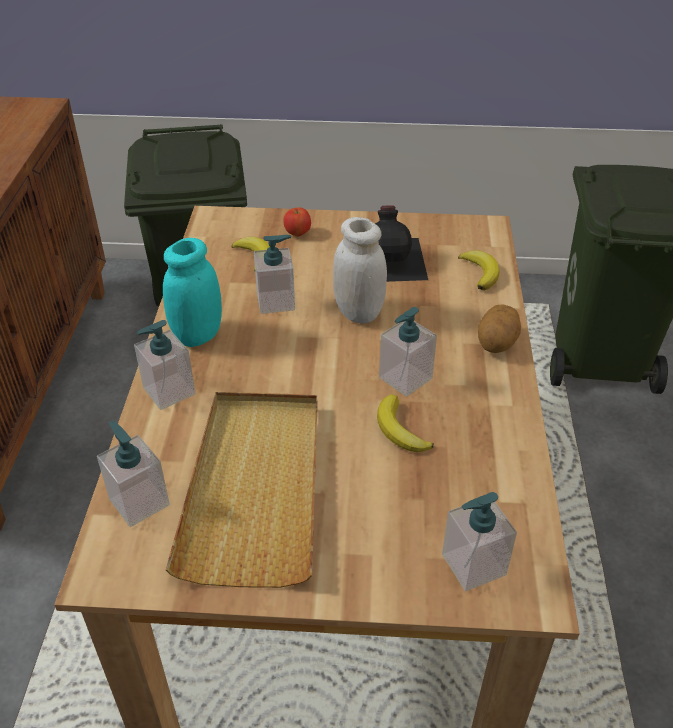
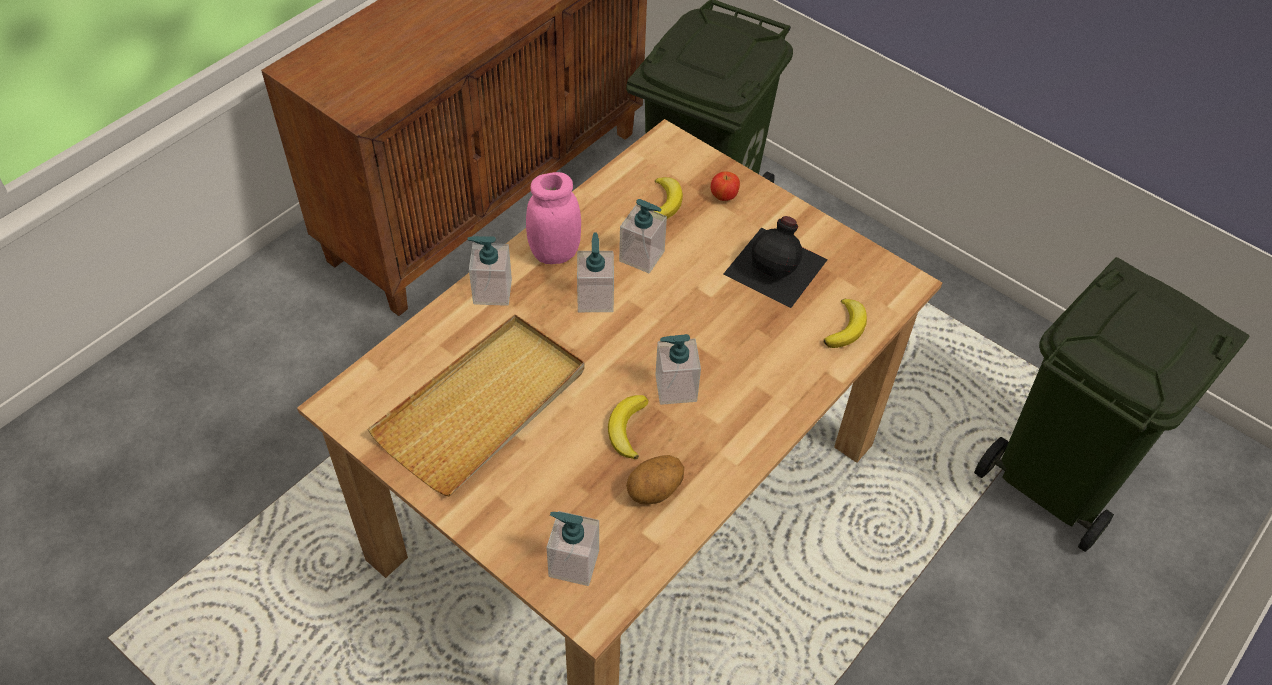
camera: 35 degrees right, 10 degrees up
soap dispenser [97,421,170,527] -> soap dispenser moved to [577,233,614,312]
turquoise jar [163,238,222,347] -> pink jar [526,172,581,264]
white jar [333,217,387,324] -> none
potato [478,304,521,353] -> potato moved to [626,455,684,505]

